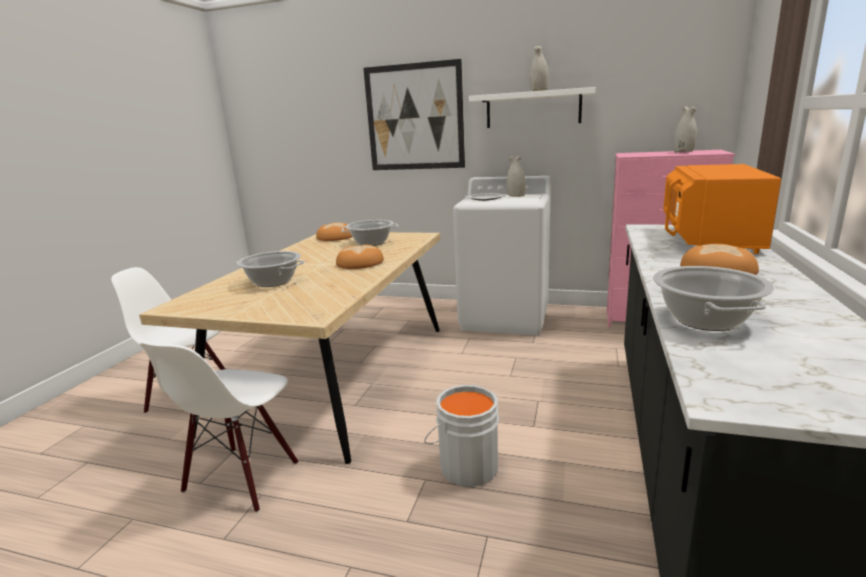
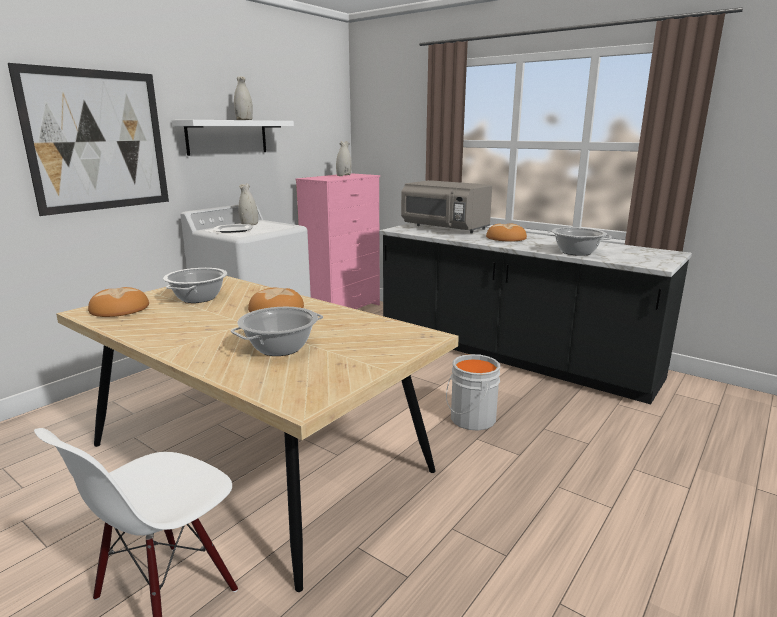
camera: 70 degrees left, 0 degrees up
white chair [140,342,298,513] -> none
orange microwave [663,164,781,254] -> grey microwave [401,180,492,233]

